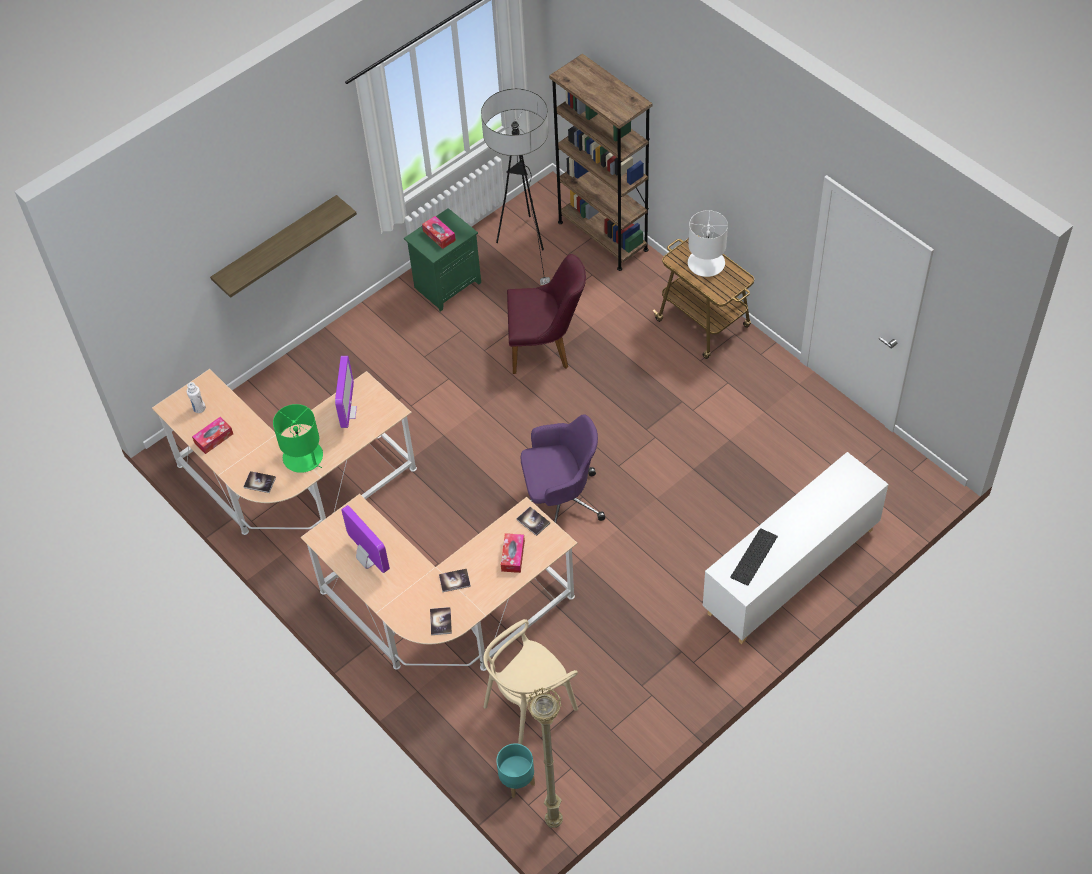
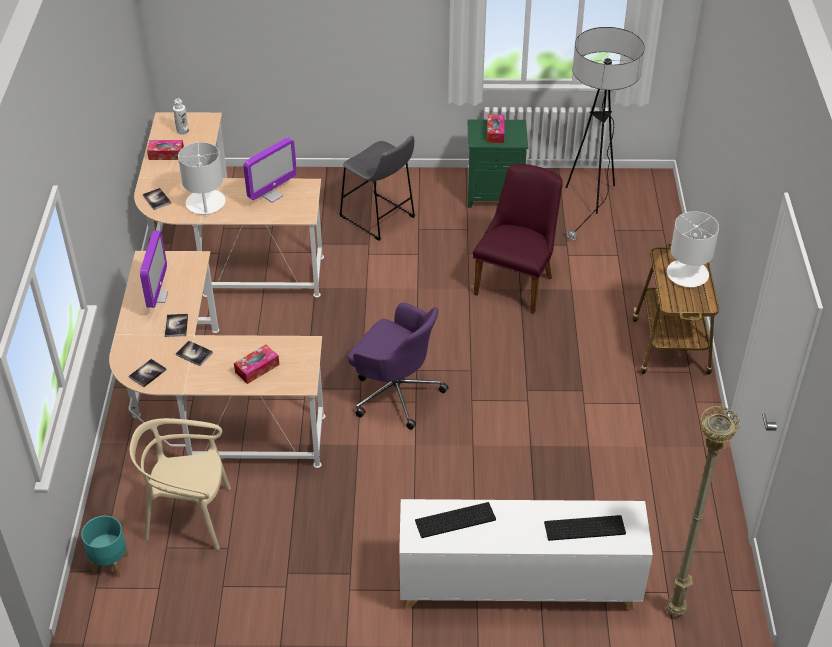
camera: 40 degrees right, 10 degrees down
shelf [210,195,357,298] -> none
green table lamp [273,404,323,473] -> white table lamp [178,142,226,217]
purple chair [507,254,586,374] -> purple chair turned 105 degrees counterclockwise [473,164,563,314]
book [516,507,550,536] -> book moved to [165,314,188,337]
beige floor lamp [527,687,563,828] -> beige floor lamp moved to [667,405,740,617]
brown bookcase [549,54,652,271] -> none
none -> grey stool [339,136,415,241]
none -> keyboard [544,515,626,541]

